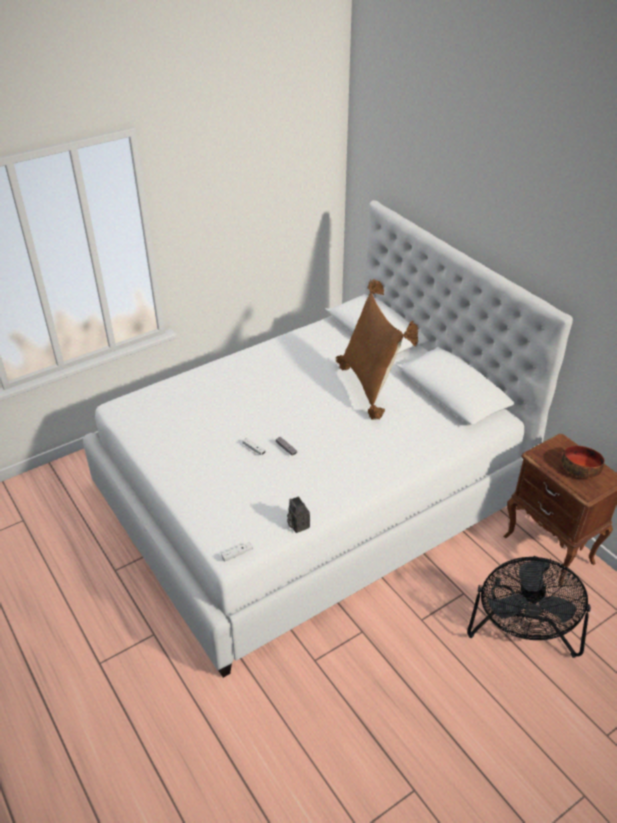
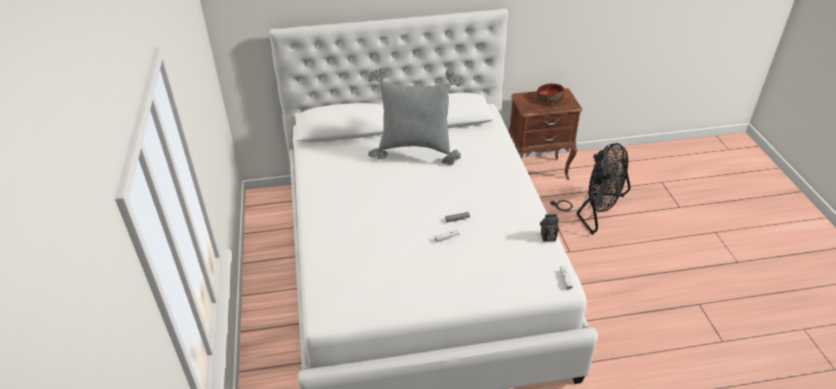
camera: 65 degrees left, 0 degrees up
brown pillow [335,279,418,421] -> grey pillow [368,68,464,165]

